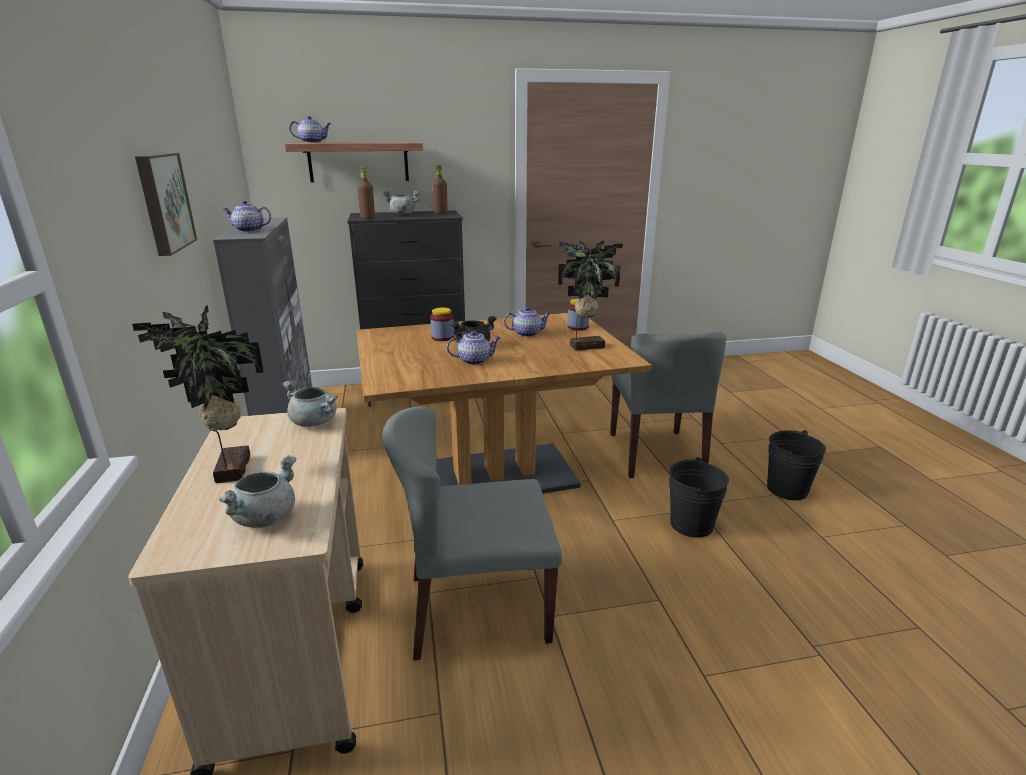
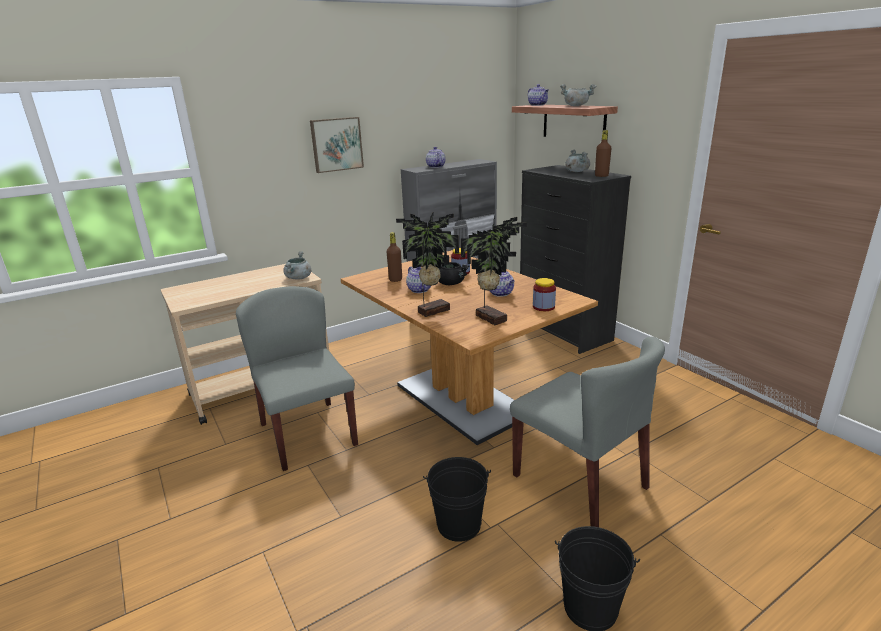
camera: 70 degrees right, 0 degrees up
potted plant [132,305,264,483] -> potted plant moved to [396,213,459,317]
grey cooking pot [219,455,296,528] -> grey cooking pot moved to [560,84,596,106]
brown bottle [357,167,375,219] -> brown bottle moved to [387,232,402,282]
grey chair [610,332,727,478] -> grey chair turned 105 degrees counterclockwise [510,337,665,527]

